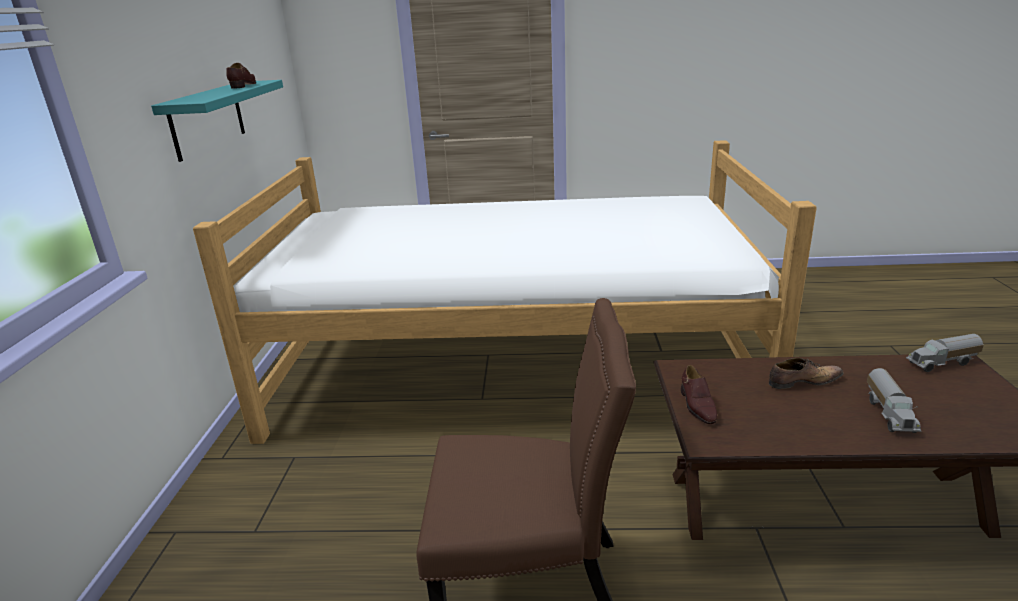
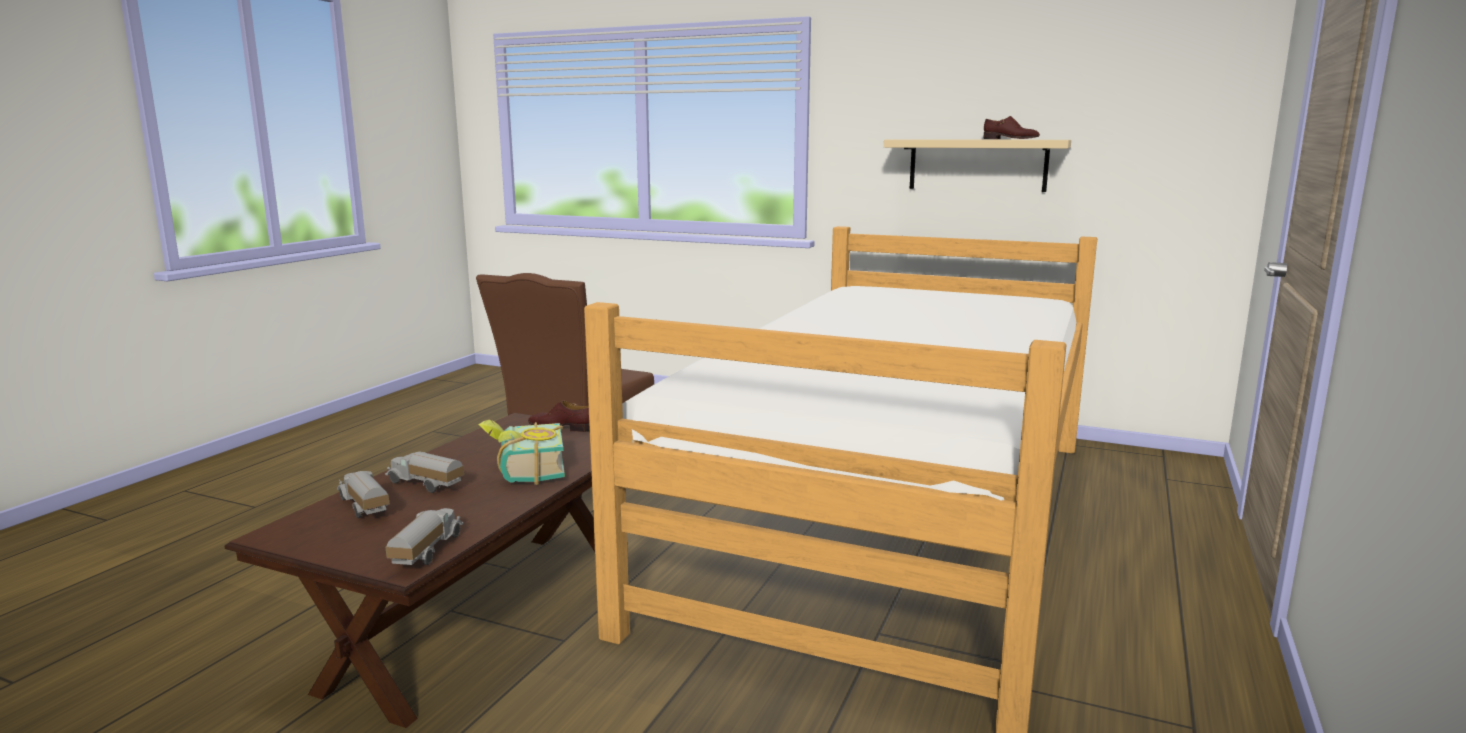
camera: 110 degrees right, 10 degrees down
turquoise shelf [151,80,283,162] -> beige shelf [884,139,1071,192]
shoe [769,358,844,389] -> book [479,420,565,485]
none -> toy truck [337,471,389,518]

